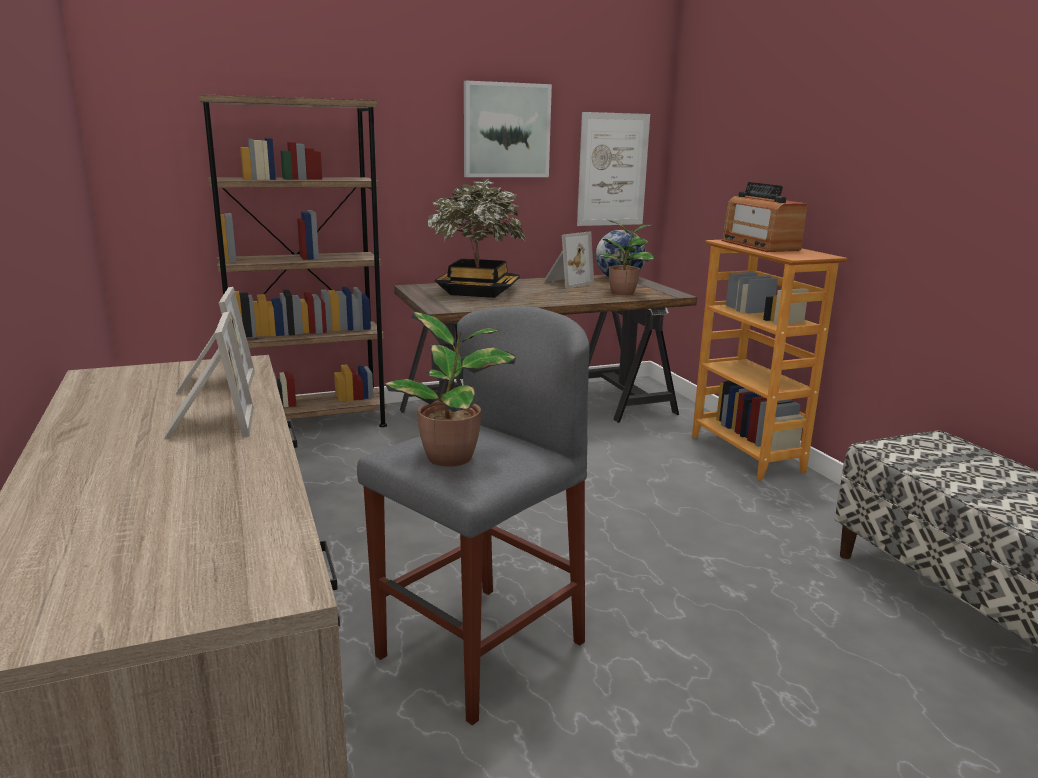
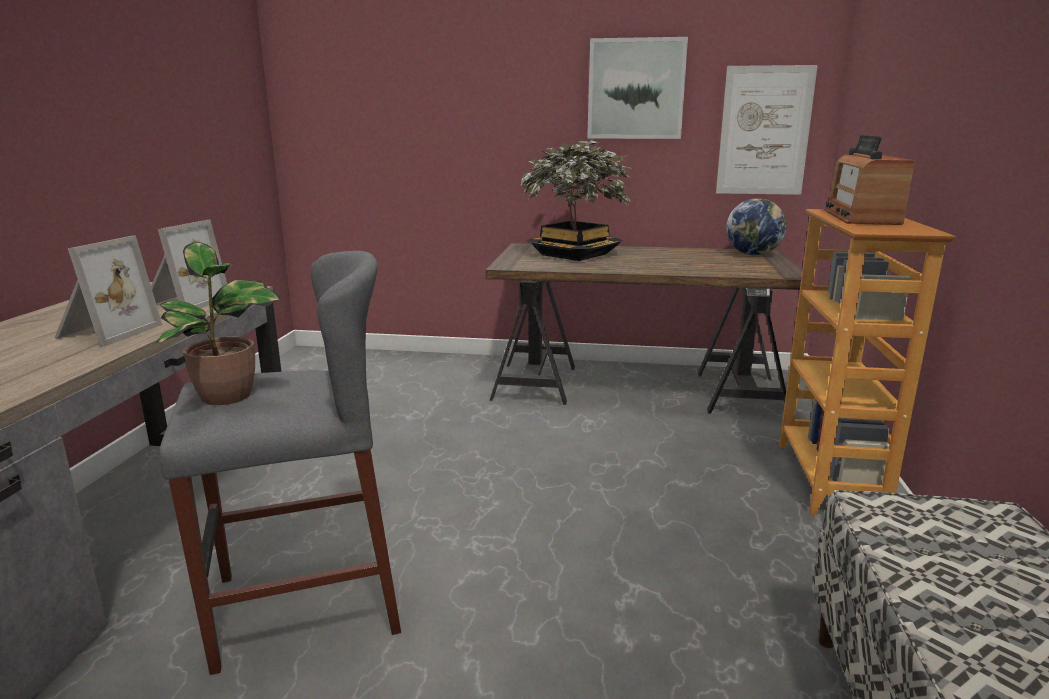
camera: 30 degrees right, 0 degrees up
brown bookcase [199,94,387,427] -> none
picture frame [543,231,594,289] -> none
potted plant [600,220,655,295] -> none

